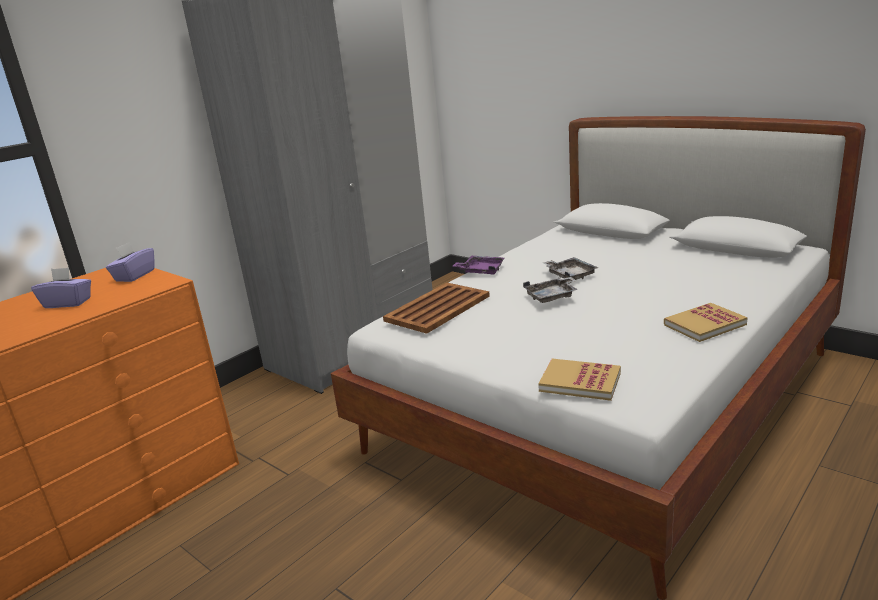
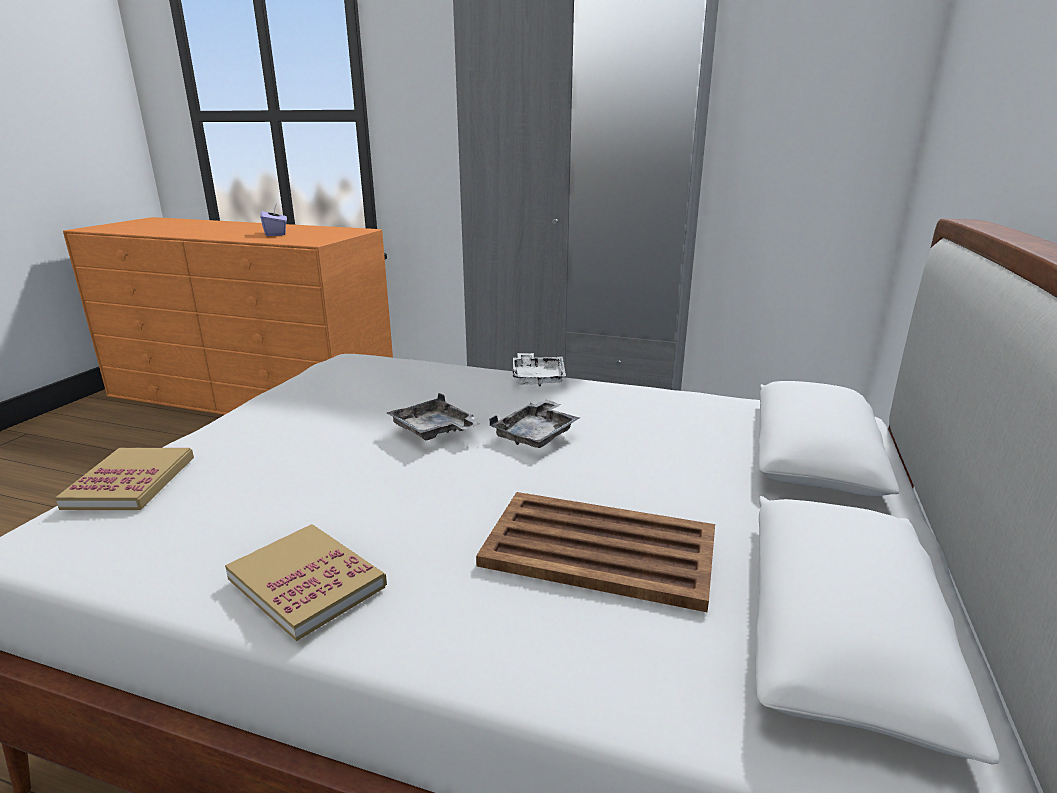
camera: 65 degrees right, 0 degrees up
purple tissue box [106,242,154,282] -> none
brown tray [383,283,490,334] -> brown tray moved to [476,492,715,612]
purple tray [453,256,505,274] -> white tray [513,353,566,386]

